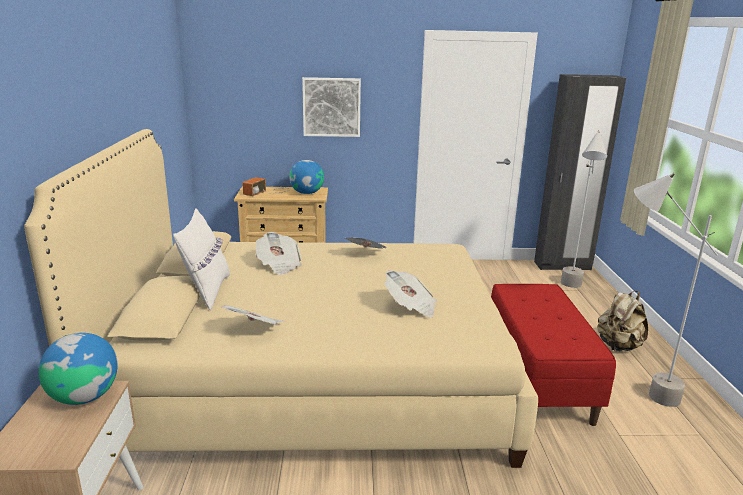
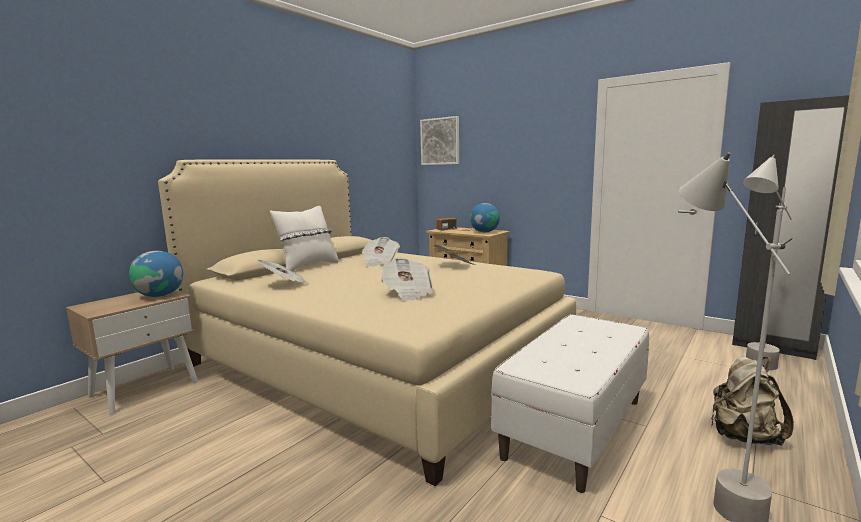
camera: 40 degrees right, 10 degrees down
picture [302,77,361,137] -> picture moved to [420,116,459,165]
red bench [491,284,616,426] -> white bench [491,314,649,493]

